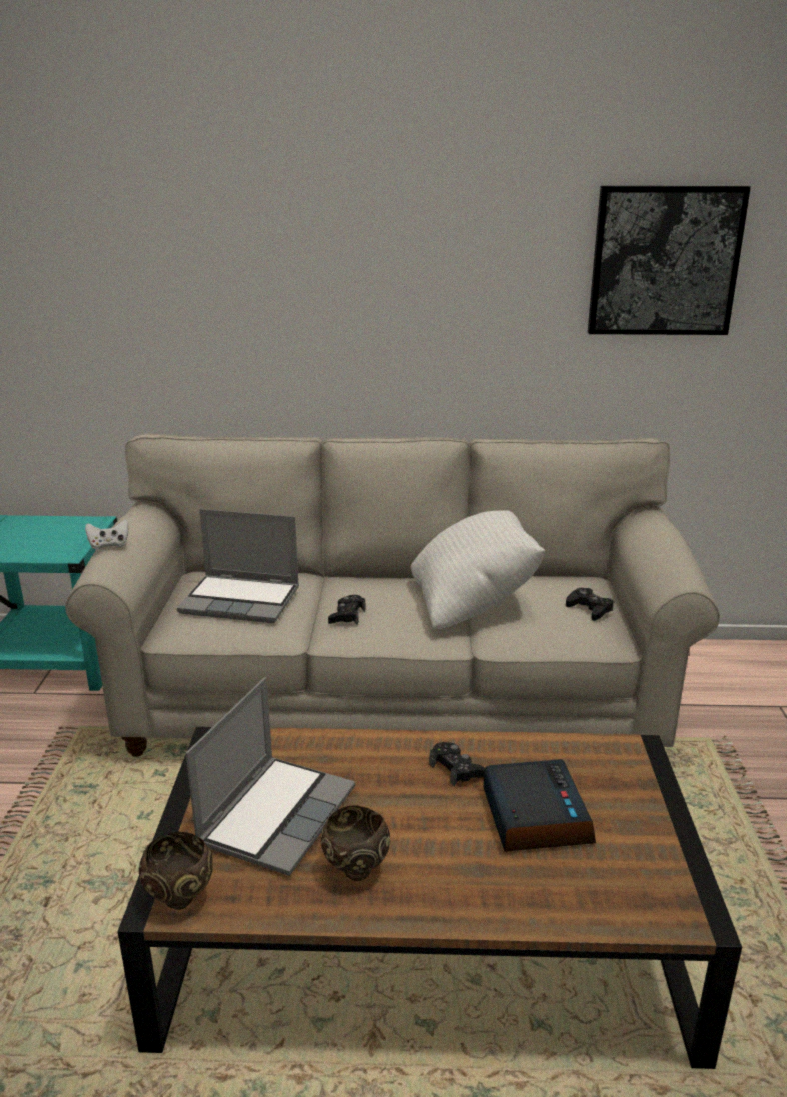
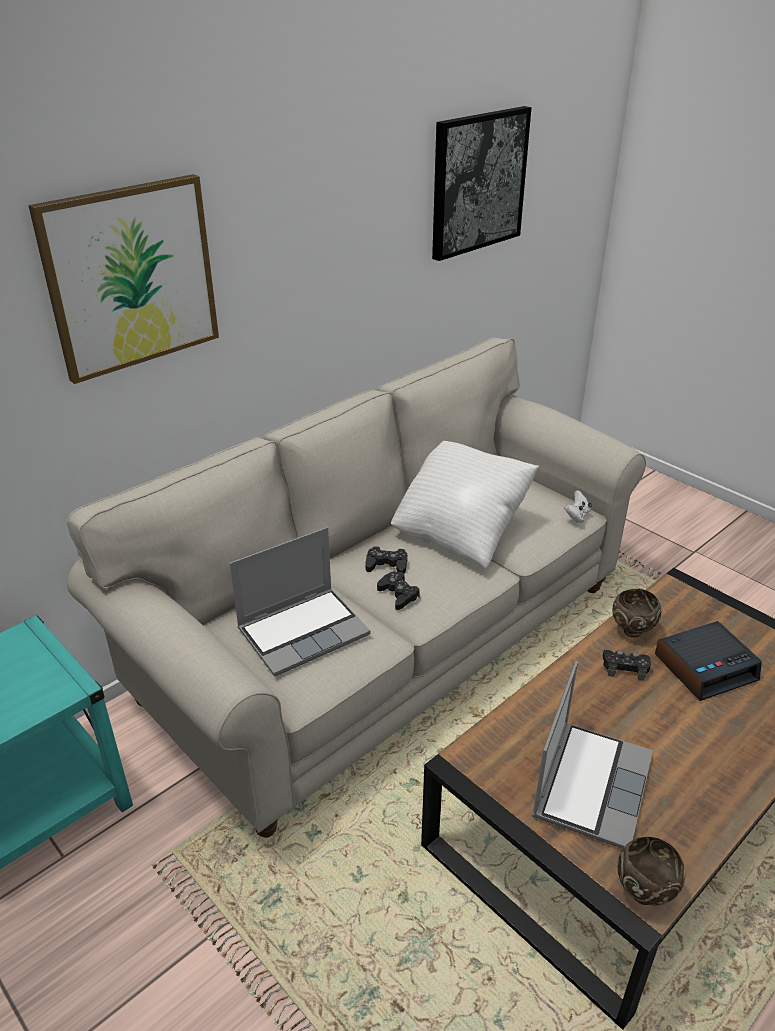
camera: 45 degrees left, 10 degrees up
white game controller [85,519,129,549] -> white game controller moved to [564,490,592,523]
laptop [186,677,355,876] -> laptop turned 45 degrees clockwise [532,661,653,849]
brown bowl [320,805,390,881] -> brown bowl moved to [612,589,661,637]
alarm clock [483,759,596,852] -> alarm clock turned 120 degrees clockwise [655,621,762,701]
black game controller [566,588,614,621] -> black game controller moved to [365,546,408,574]
none -> picture [28,174,219,384]

